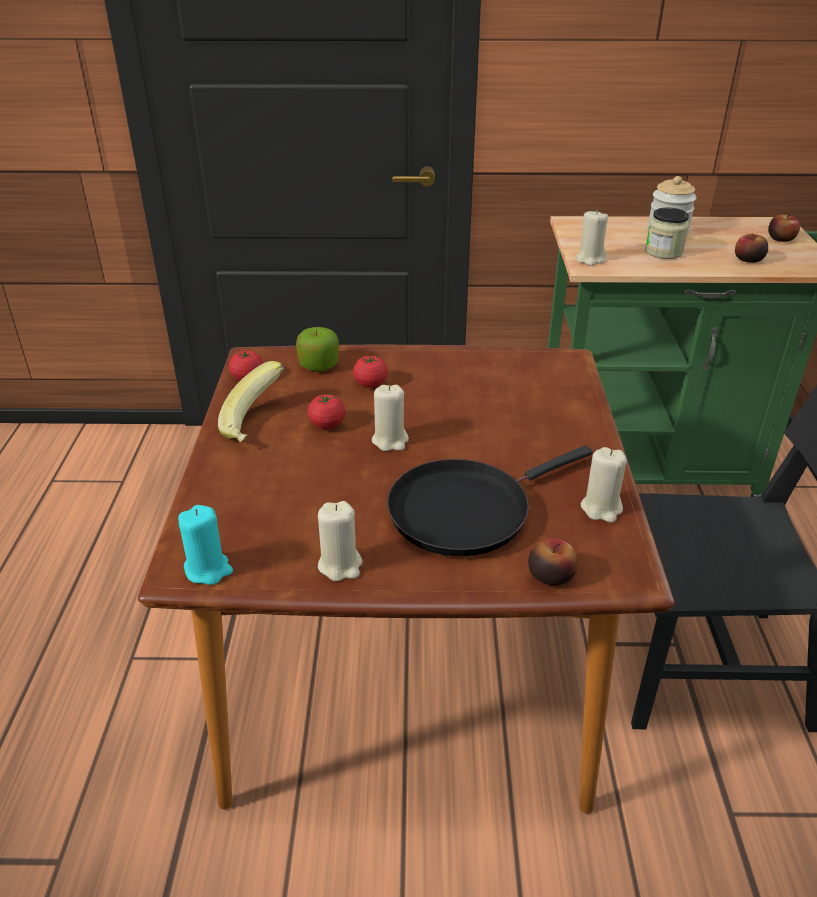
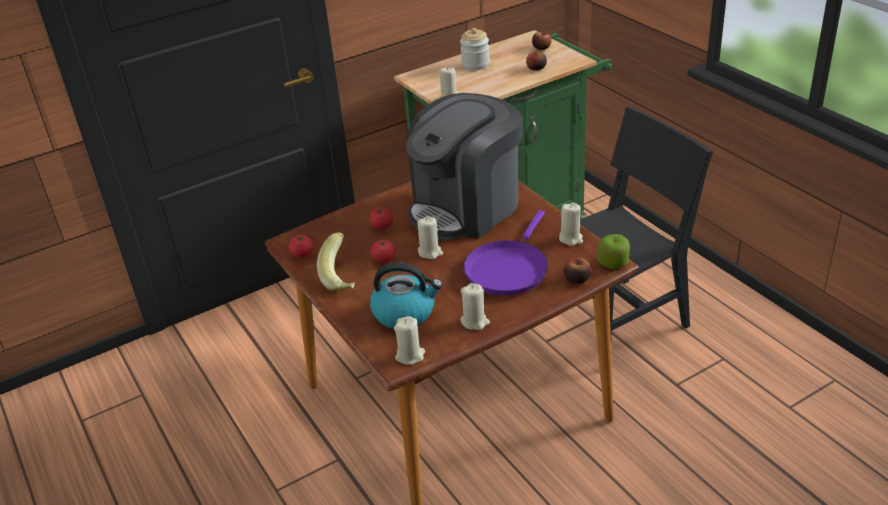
camera: 30 degrees left, 0 degrees up
turquoise candle [178,505,233,585] -> beige candle [394,316,425,365]
apple [296,327,339,372] -> apple moved to [598,234,630,269]
black frying pan [387,446,592,556] -> purple frying pan [463,210,548,295]
jar [645,207,689,259] -> none
none -> kettle [370,262,443,329]
none -> coffee machine [406,93,523,240]

